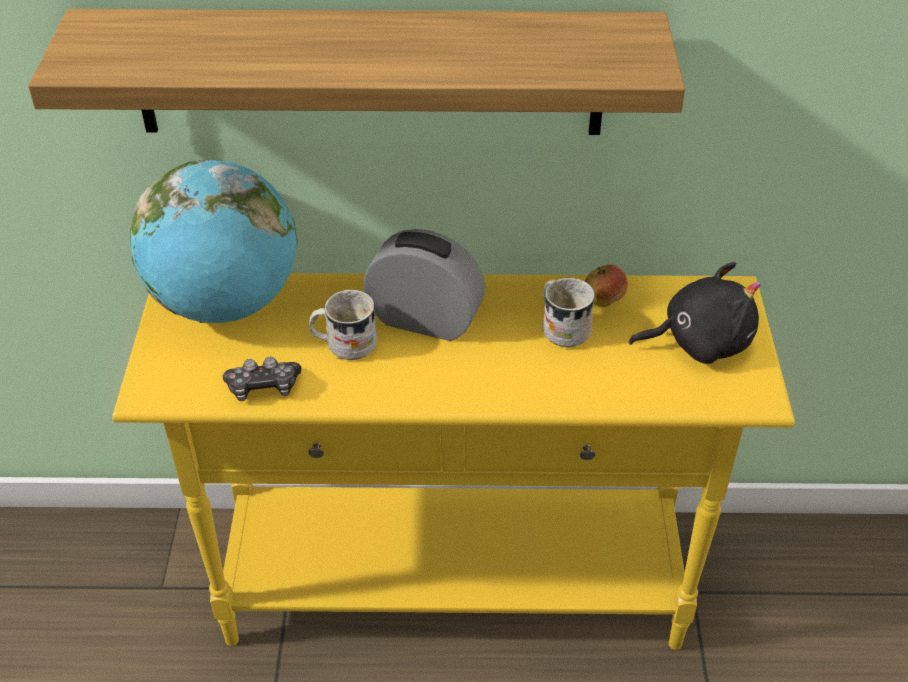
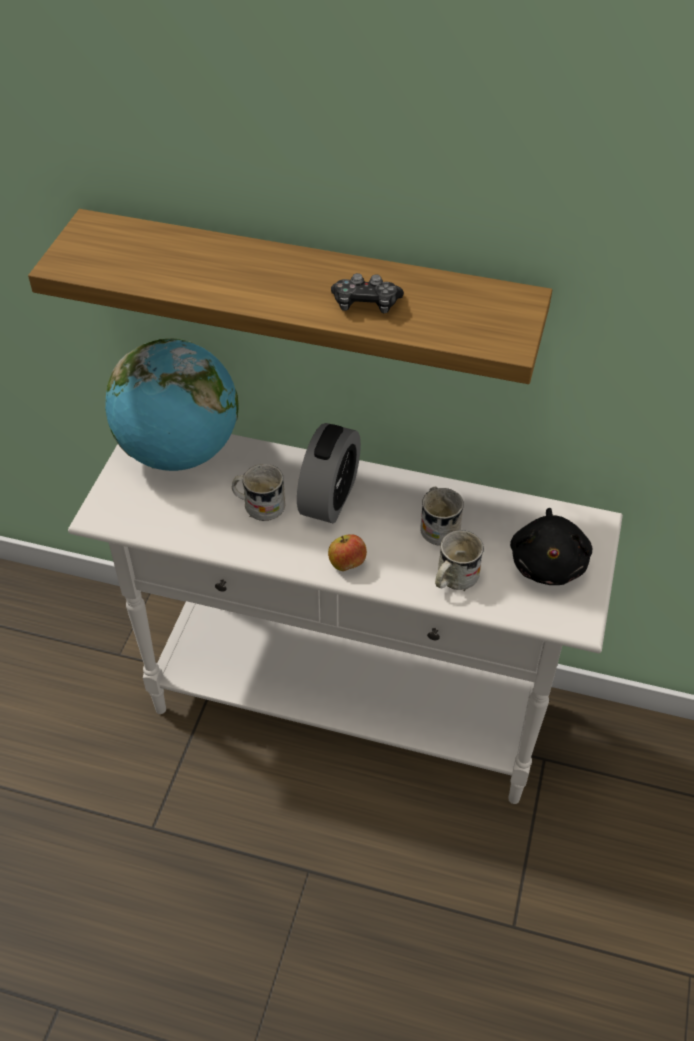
camera: 15 degrees right, 5 degrees up
yellow console table [112,273,795,650] -> white console table [68,434,623,804]
game controller [223,357,301,401] -> game controller moved to [331,273,404,313]
alarm clock [363,229,485,341] -> alarm clock turned 75 degrees clockwise [297,423,361,523]
apple [585,265,628,307] -> apple moved to [328,534,367,571]
black plush toy [629,262,761,364] -> black plush toy turned 90 degrees clockwise [510,508,592,585]
none -> white mug [435,530,484,591]

